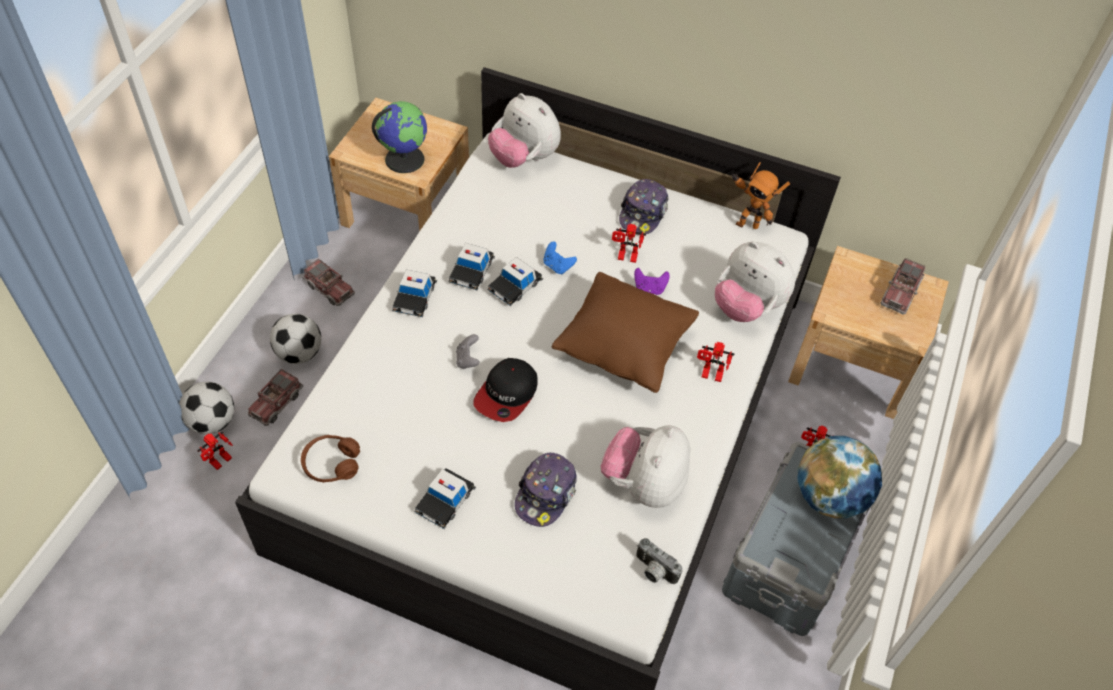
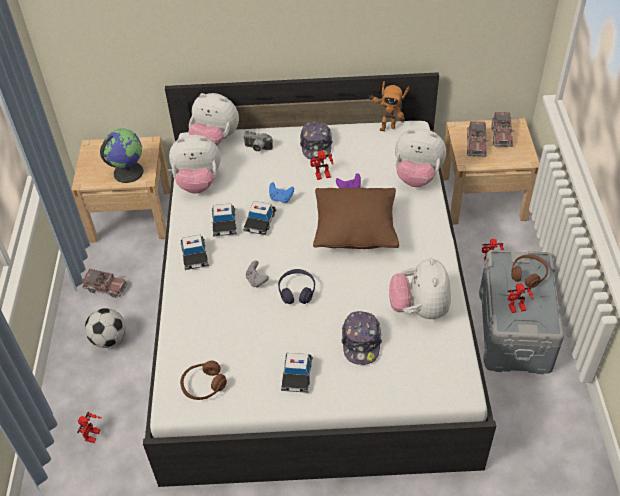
camera: 20 degrees left, 5 degrees down
football [179,382,234,434] -> none
toy truck [248,369,303,426] -> toy truck moved to [467,121,488,157]
cap [474,358,538,422] -> purple headphones [278,269,315,304]
camera [636,538,683,584] -> camera moved to [243,130,273,152]
toy robot [697,342,735,382] -> toy robot moved to [508,283,534,313]
globe [798,436,882,518] -> brown headphones [511,254,548,288]
none -> plush toy [169,135,221,194]

